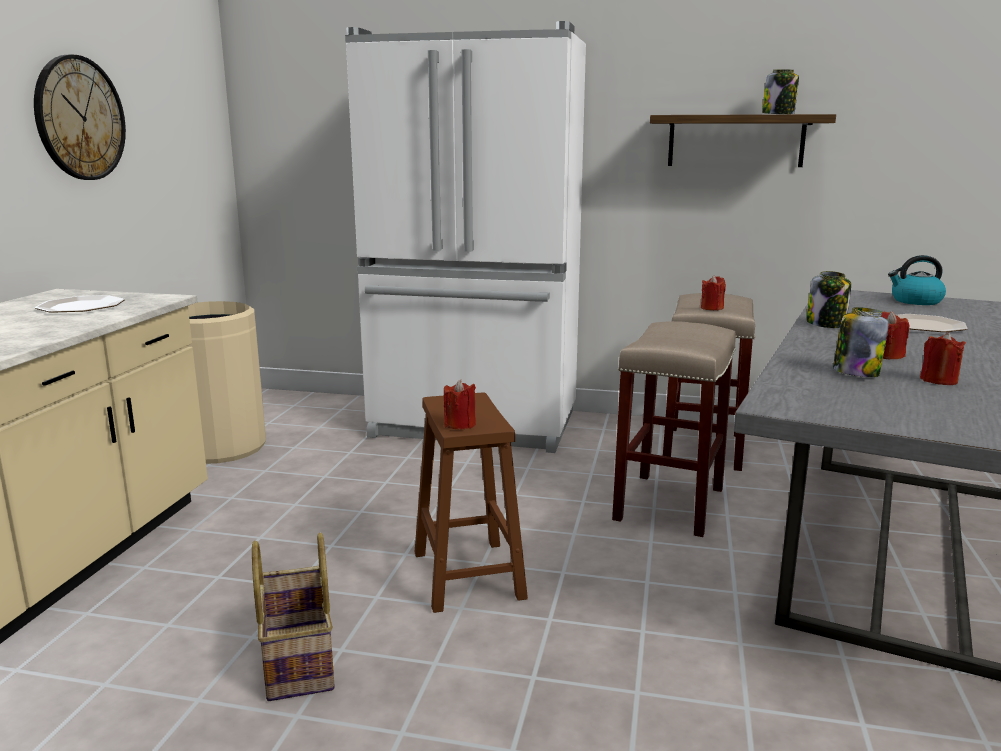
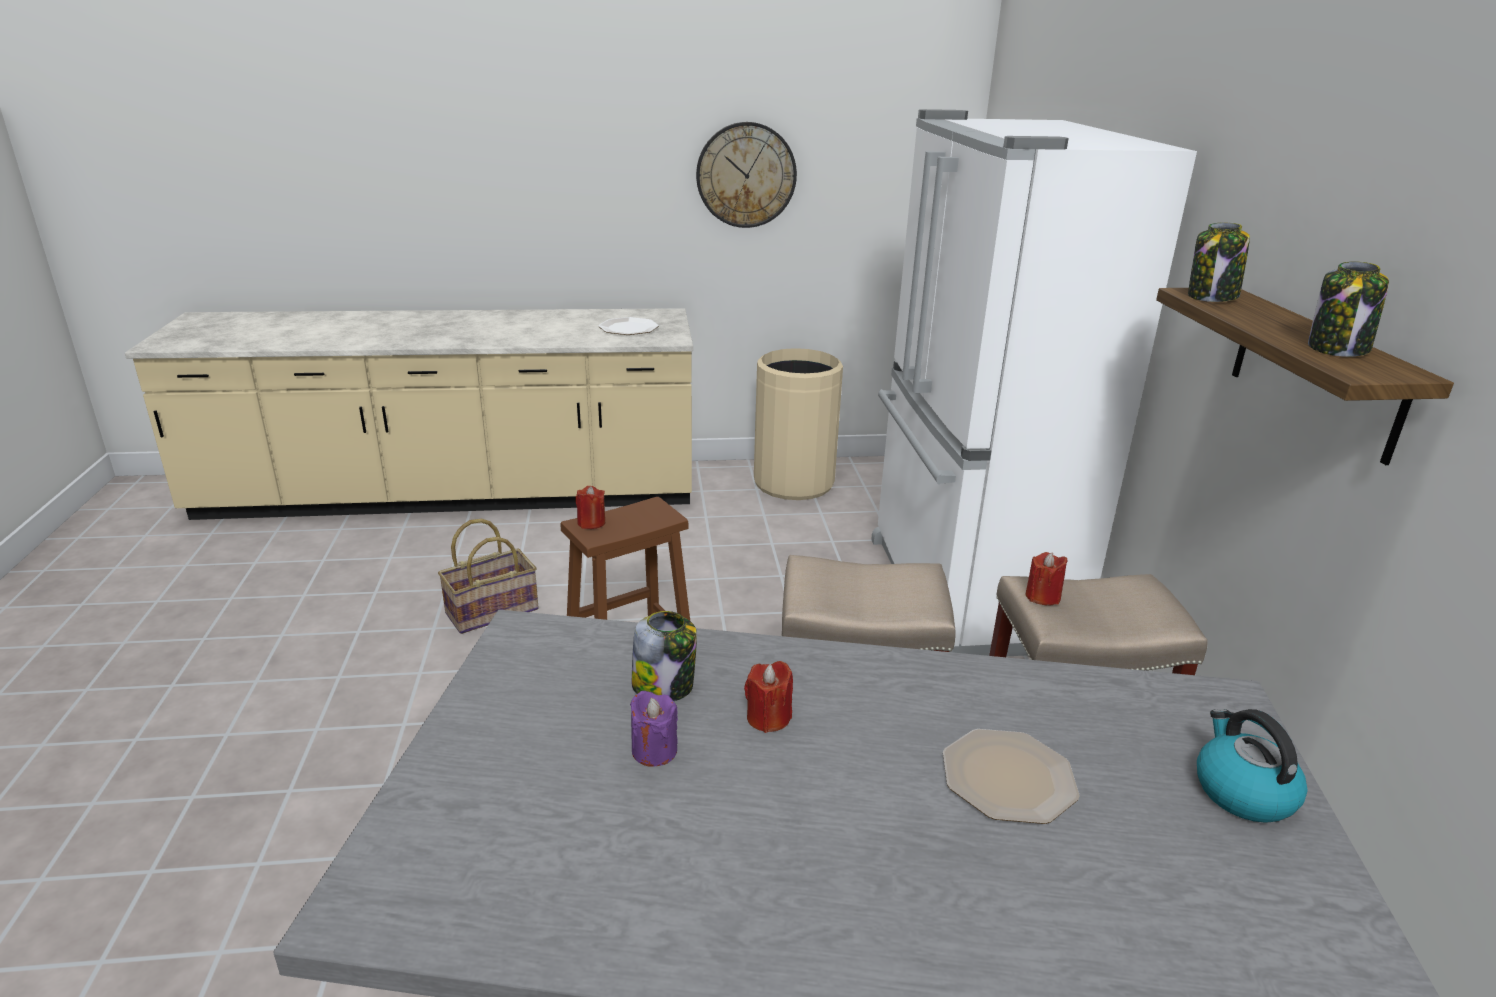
camera: 70 degrees right, 10 degrees up
jar [806,271,851,328] -> jar moved to [1188,222,1250,302]
red candle [920,332,966,385] -> purple candle [630,691,678,767]

